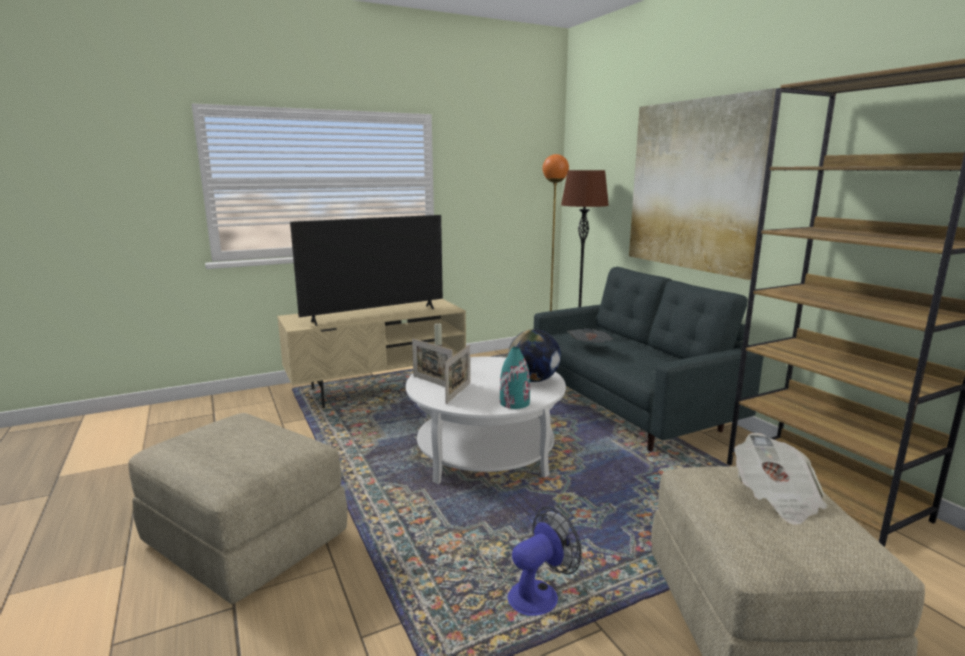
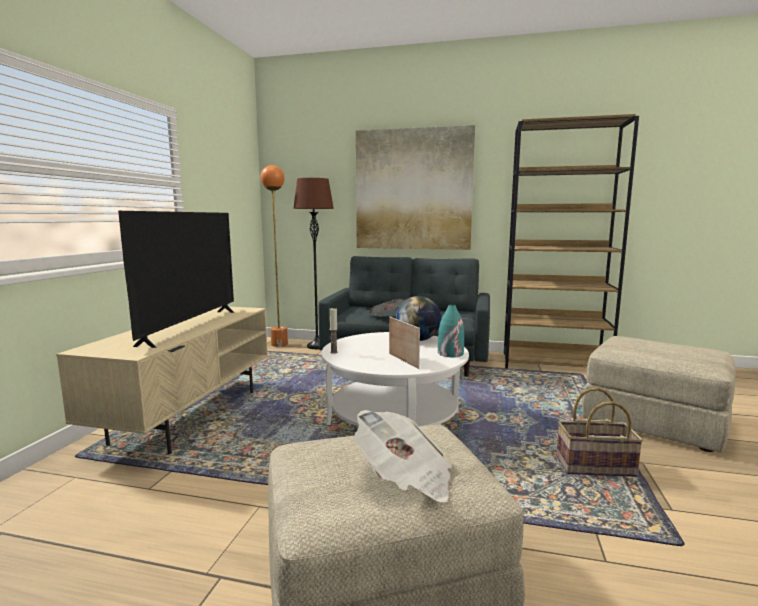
camera: 50 degrees left, 5 degrees down
picture frame [412,339,452,387] -> none
fan [507,507,582,616] -> basket [556,387,643,477]
newspaper [734,433,828,525] -> newspaper moved to [354,410,452,503]

